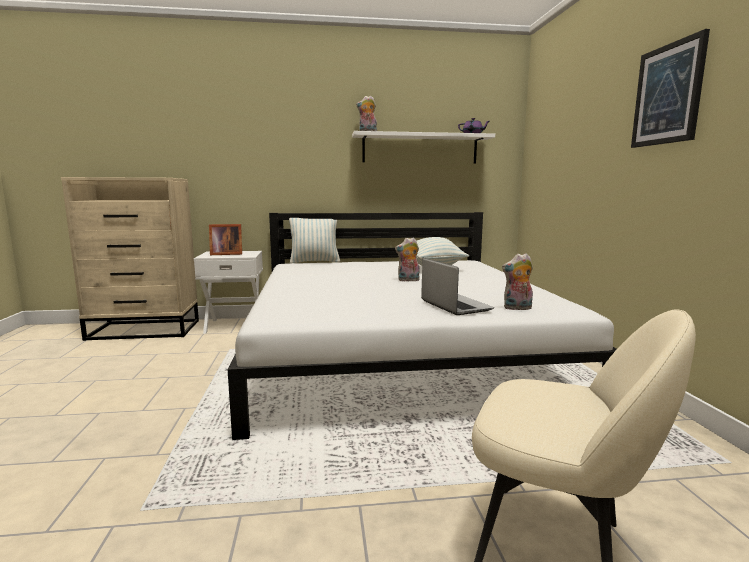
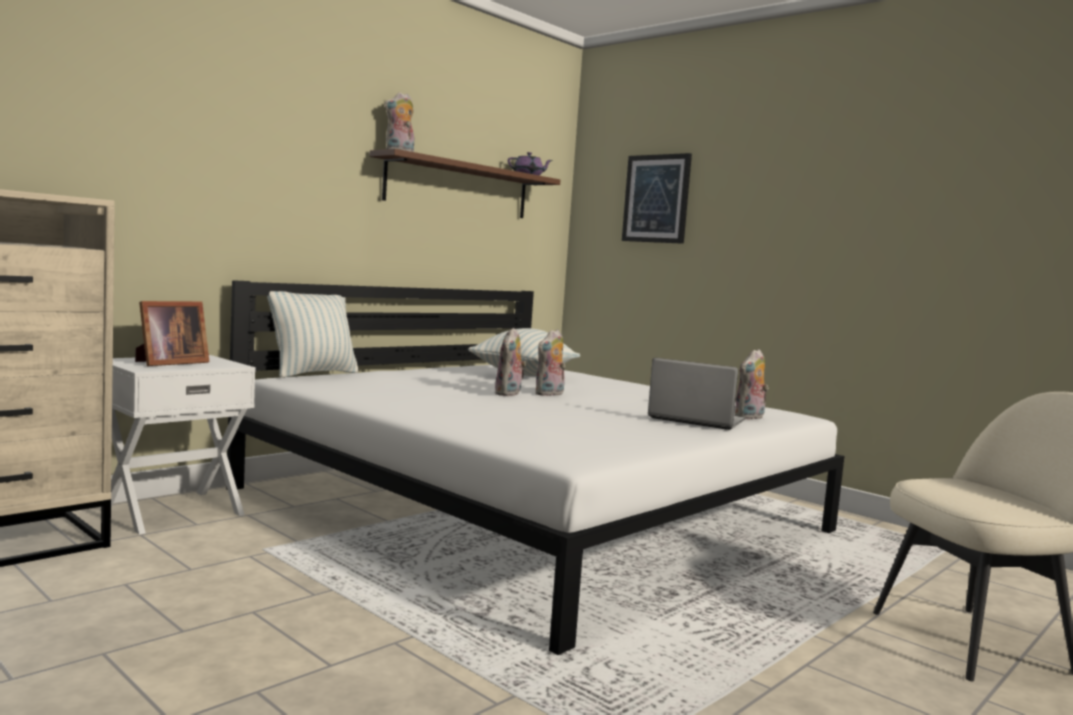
camera: 40 degrees left, 5 degrees down
white shelf [352,131,495,164] -> brown shelf [370,149,560,218]
picture [631,29,710,148] -> picture moved to [622,153,692,244]
none -> plush toy [495,328,526,396]

